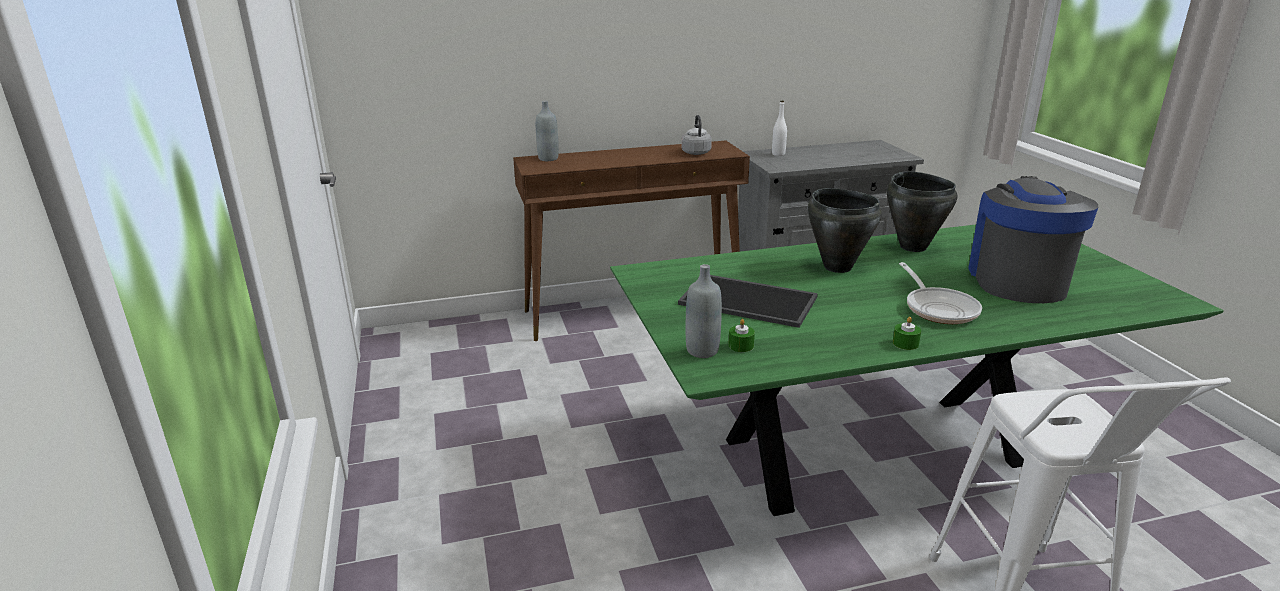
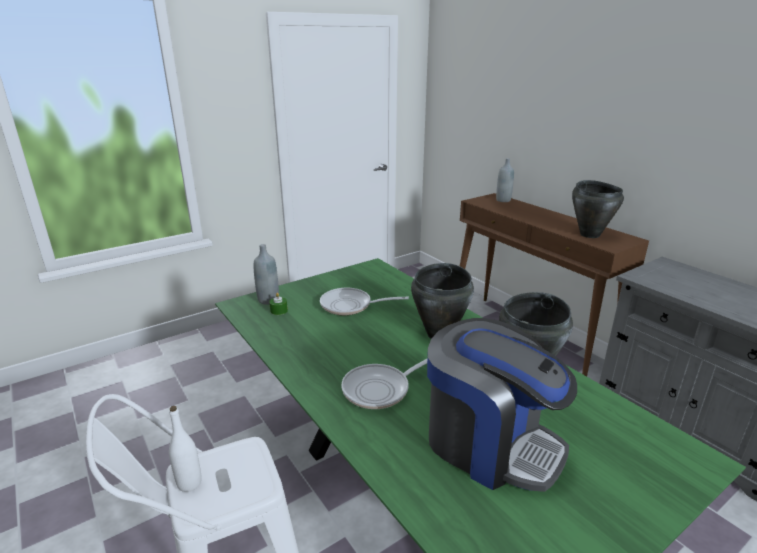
camera: 70 degrees right, 0 degrees up
tray [678,275,818,328] -> frying pan [320,288,409,315]
grey kettle [681,115,712,155] -> black cooking pot [572,180,624,238]
white bottle [772,101,787,156] -> white bottle moved to [169,406,202,492]
green candle [893,317,921,350] -> none
coffee machine [968,176,1098,303] -> coffee machine turned 45 degrees clockwise [427,318,577,492]

